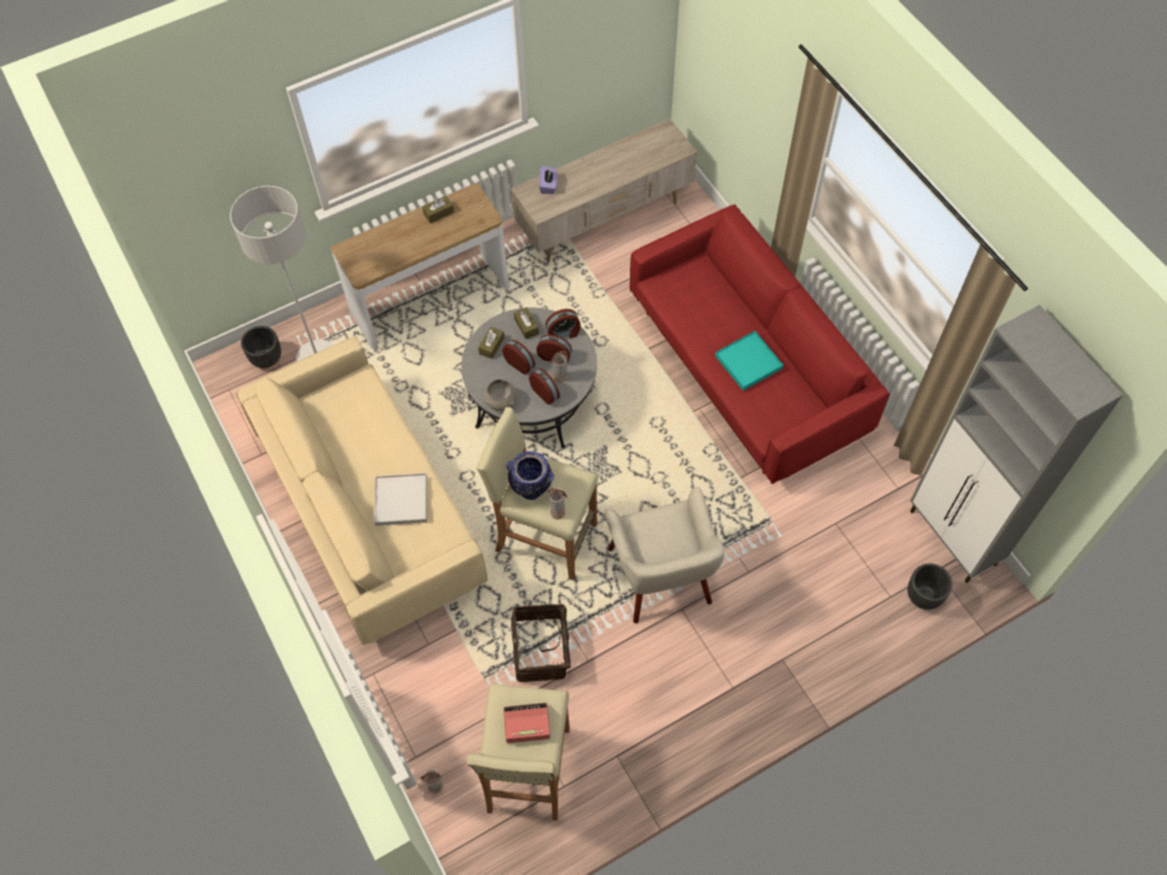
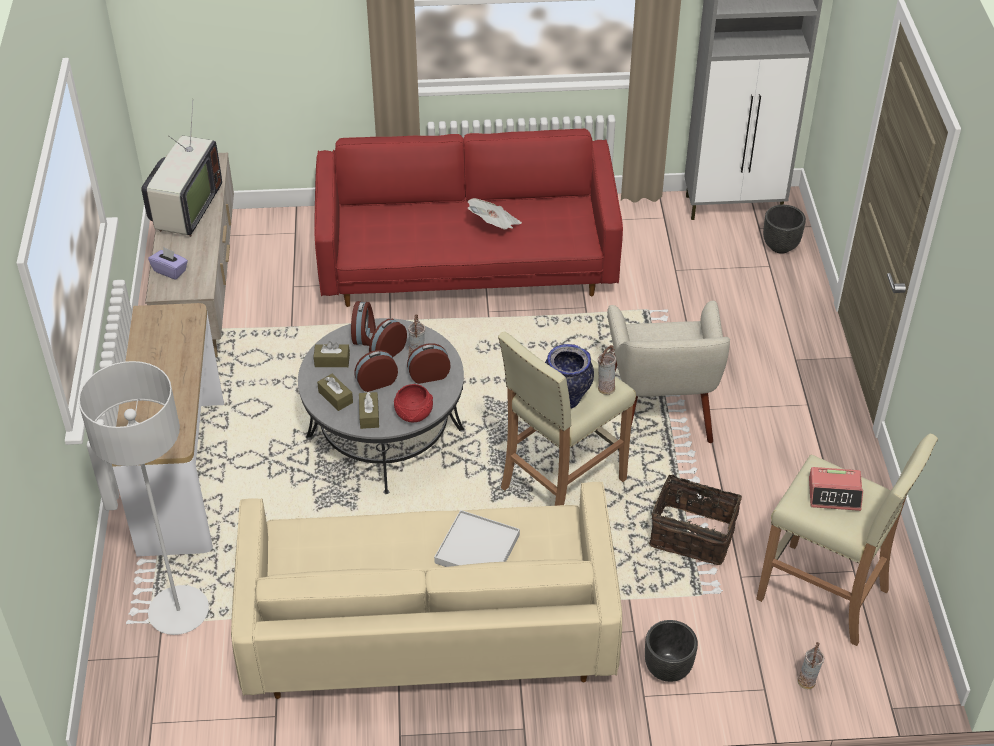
camera: 65 degrees left, 15 degrees down
black planter [241,326,281,368] -> black planter moved to [645,620,698,682]
brown tissue box [422,196,454,223] -> brown tissue box moved to [359,392,379,429]
grey bowl [484,379,516,411] -> red bowl [394,384,433,422]
alarm clock [503,703,550,743] -> alarm clock turned 105 degrees counterclockwise [809,467,863,511]
beige armchair [604,487,724,624] -> beige armchair turned 75 degrees clockwise [607,301,730,443]
turquoise tray [715,331,783,391] -> newspaper [468,198,522,230]
none -> television [141,102,222,237]

